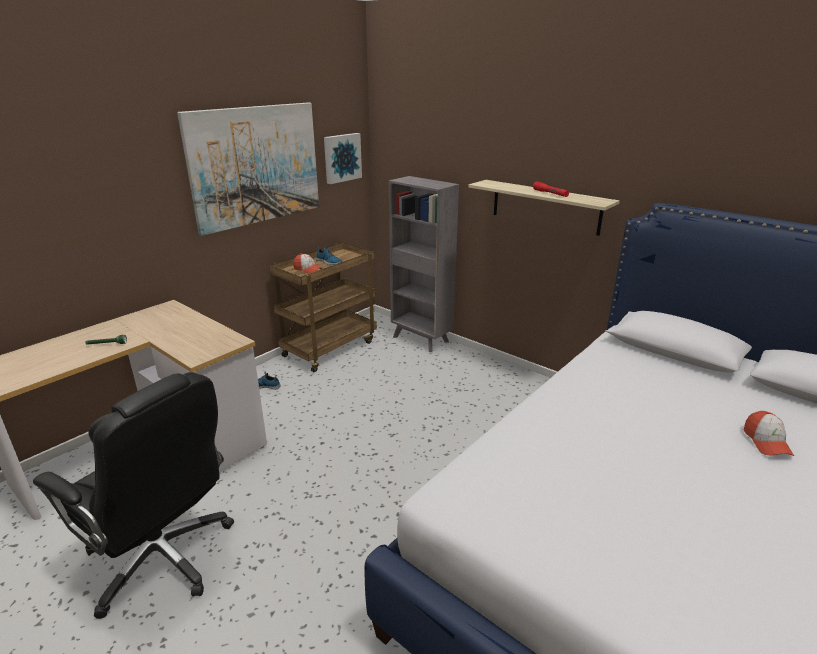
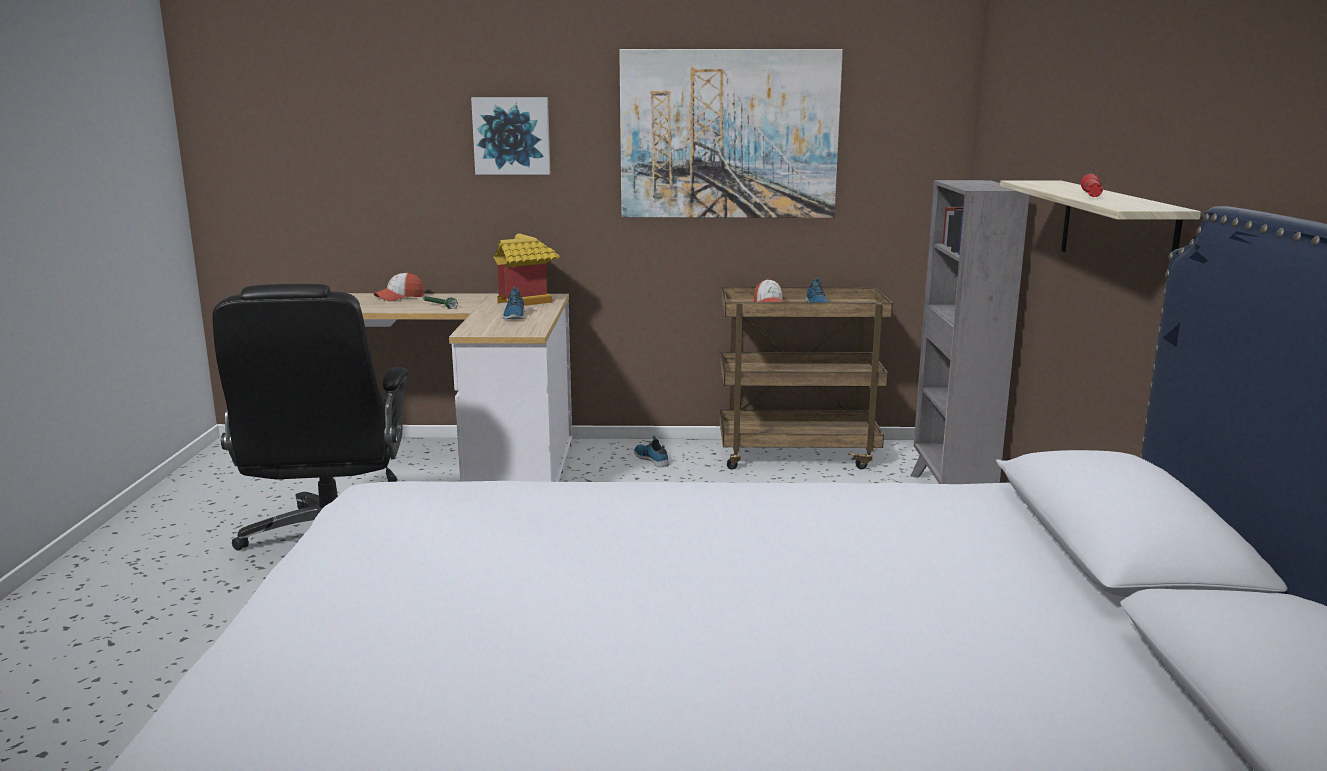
camera: 50 degrees right, 10 degrees down
picture [324,133,362,184] -> picture moved to [471,97,550,175]
cap [744,411,794,456] -> cap moved to [374,272,424,301]
none -> toy house [494,233,560,307]
none -> shoe [502,286,525,319]

